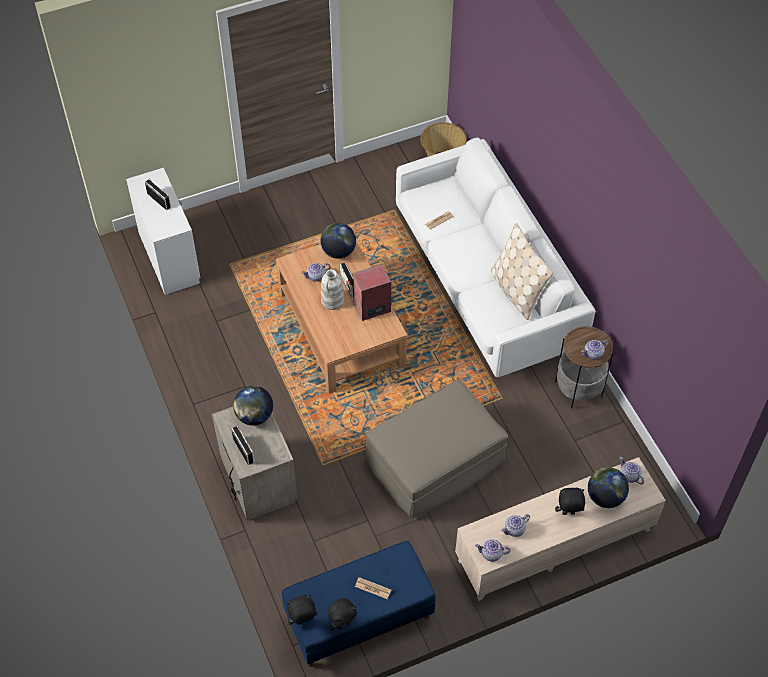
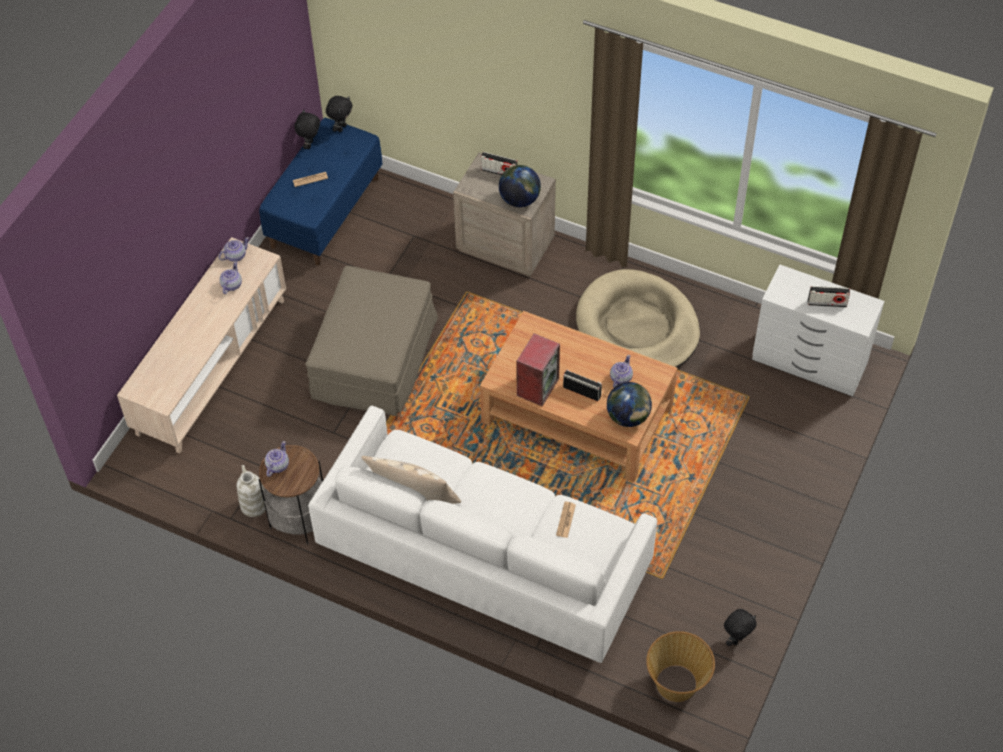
camera: 140 degrees right, 0 degrees up
white vase [321,269,344,310] -> white vase moved to [237,465,266,517]
black plush toy [555,488,585,515] -> black plush toy moved to [724,609,757,646]
globe [588,467,629,508] -> none
teapot [620,457,644,485] -> none
none -> beige dog bed [576,269,700,368]

